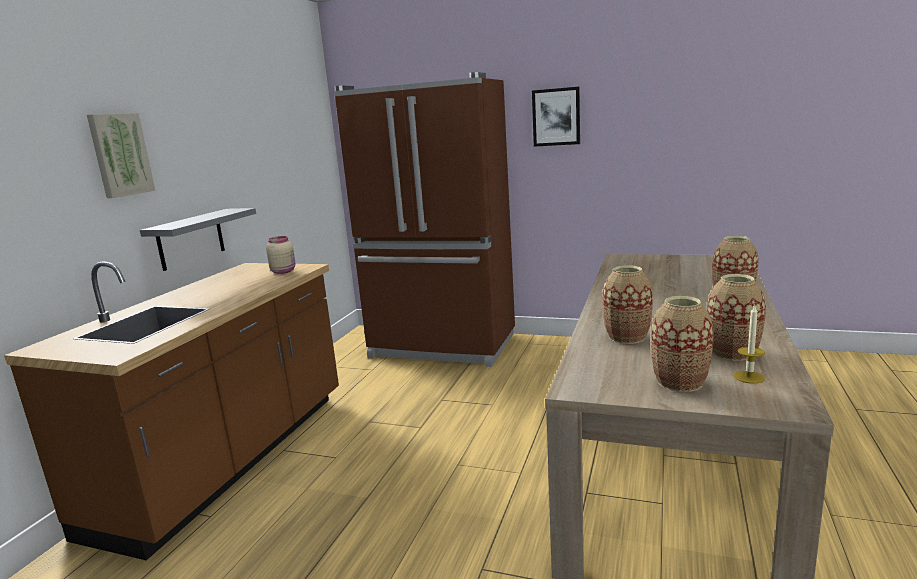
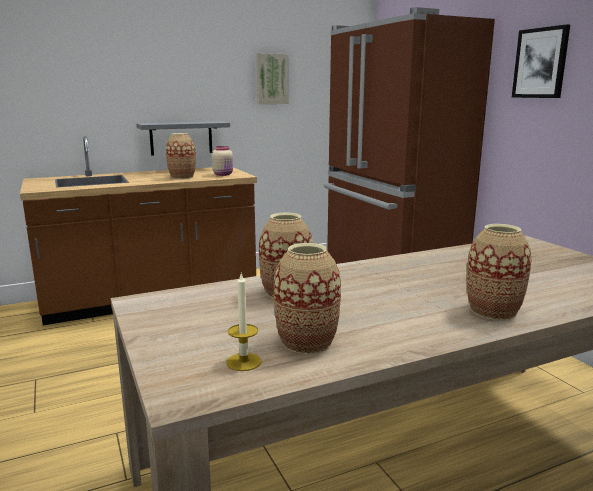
camera: 45 degrees right, 0 degrees up
picture [87,113,156,198] -> picture moved to [256,53,289,104]
vase [651,296,714,392] -> vase moved to [166,133,196,179]

